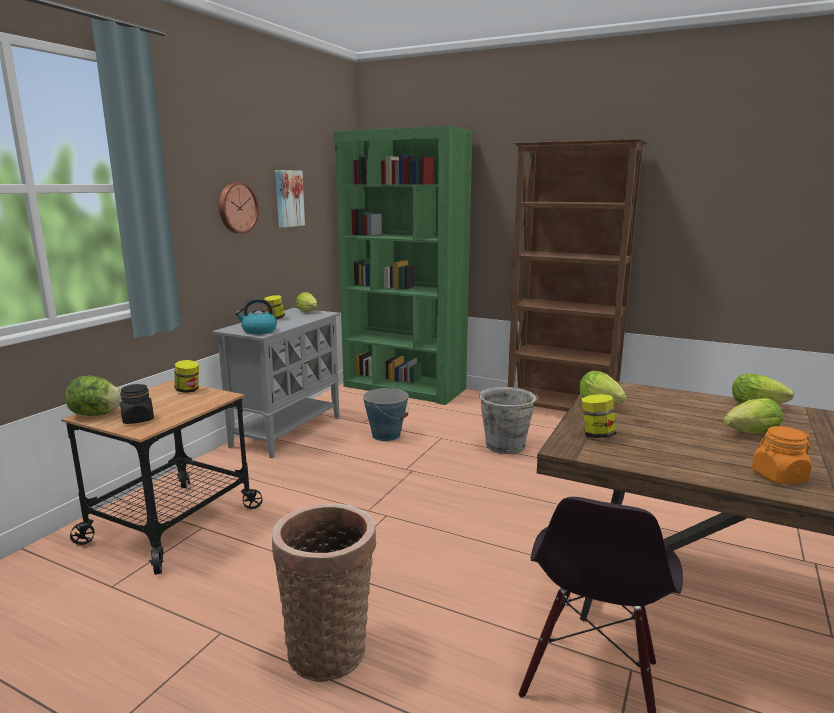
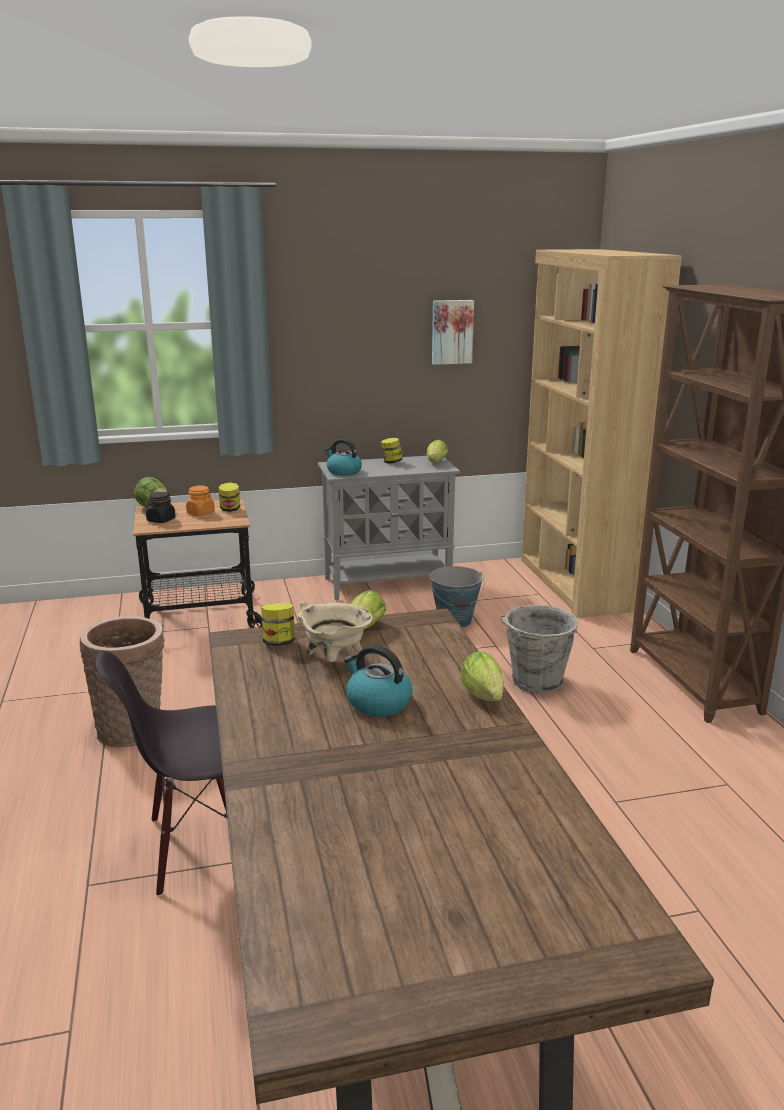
camera: 50 degrees right, 5 degrees up
wall clock [219,182,259,234] -> none
green bookcase [333,126,472,405] -> brown bookcase [521,249,682,618]
lettuce [724,398,783,434] -> kettle [344,645,413,717]
orange jar [752,426,812,484] -> orange jar moved to [186,486,215,516]
none -> beige cooking pot [298,601,373,662]

